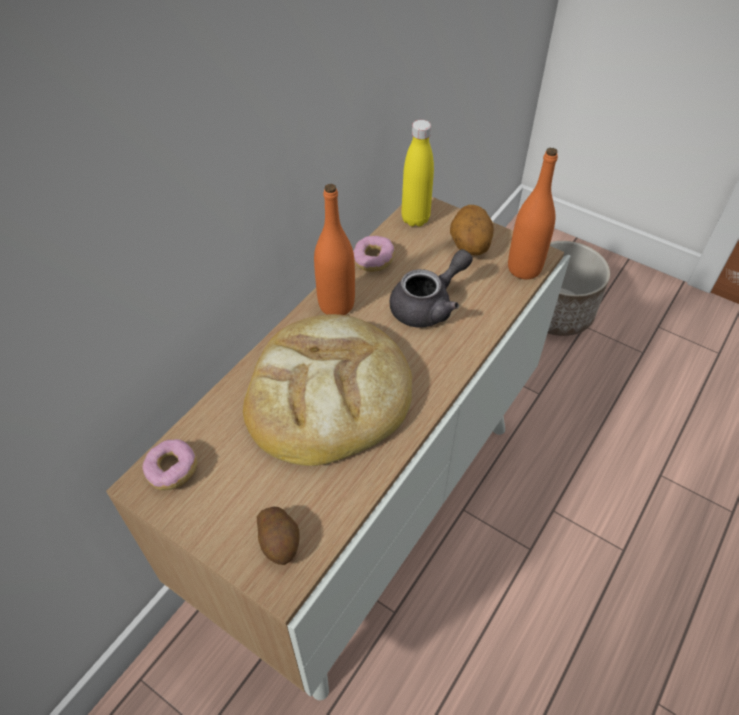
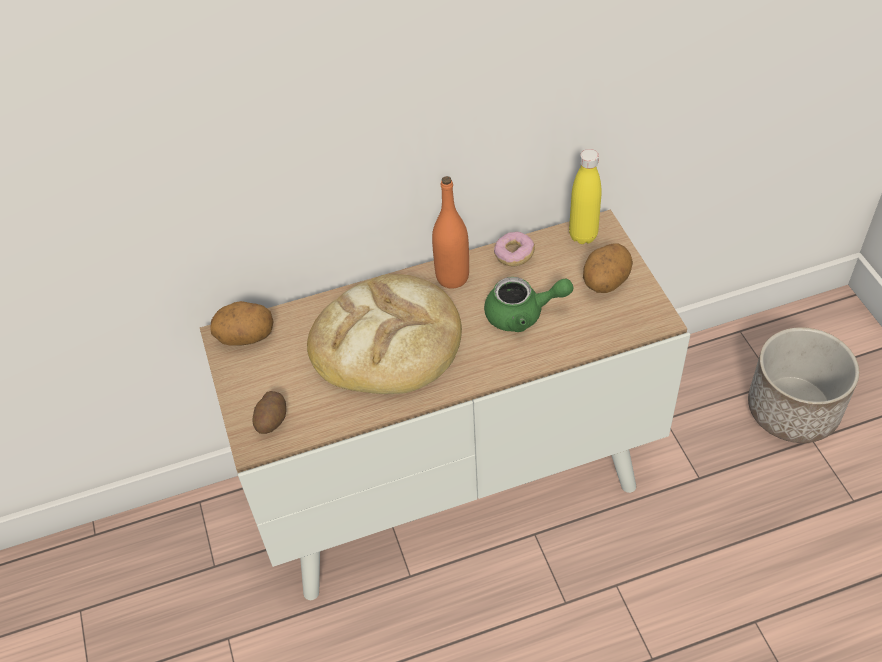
camera: 40 degrees right, 0 degrees up
donut [142,439,198,490] -> potato [210,301,274,346]
grey teapot [389,249,473,328] -> green teapot [484,277,574,332]
orange bottle [508,148,558,279] -> none

